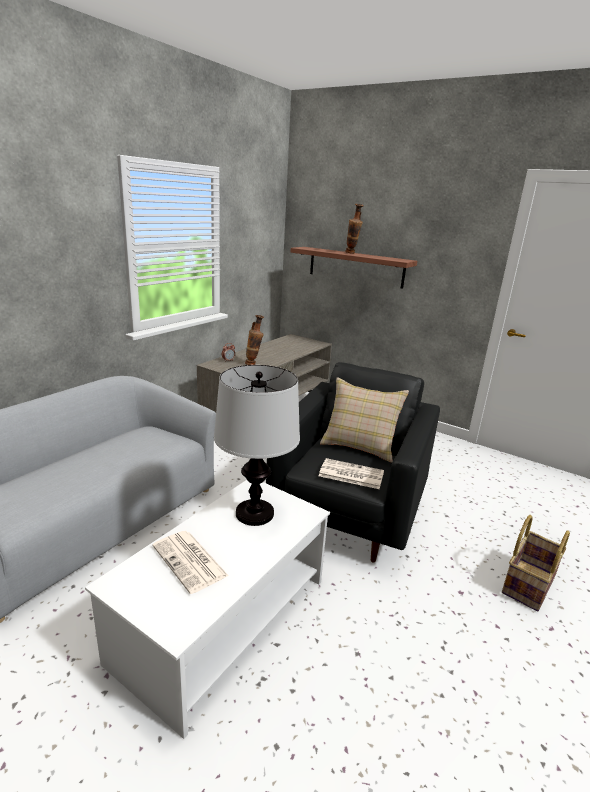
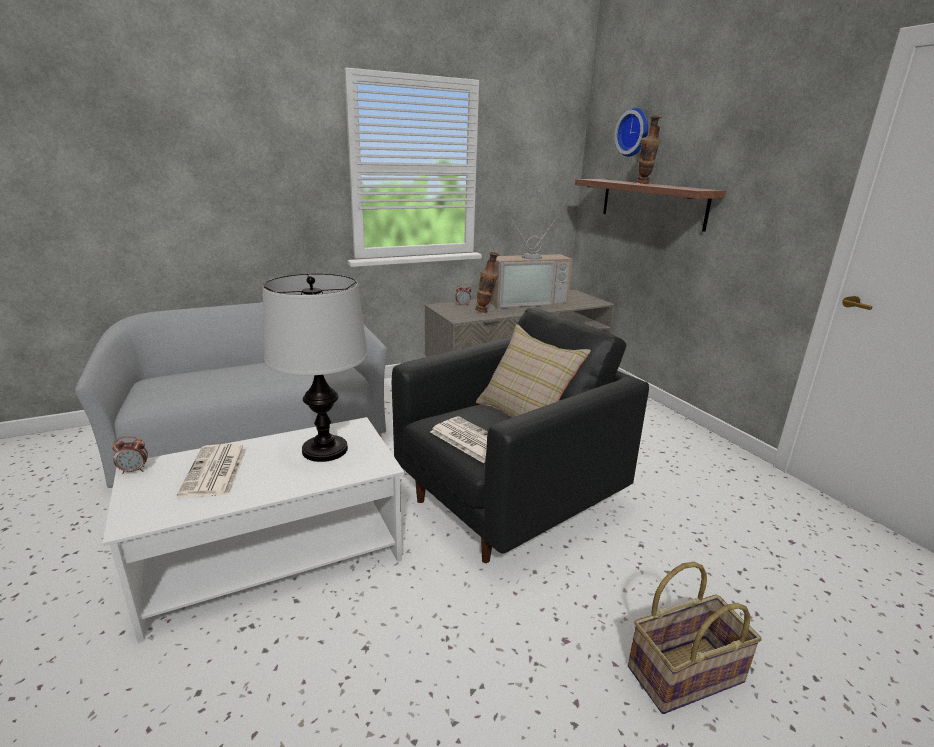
camera: 30 degrees right, 0 degrees up
none -> alarm clock [112,436,148,474]
none -> television [489,217,573,309]
none -> wall clock [614,108,648,157]

